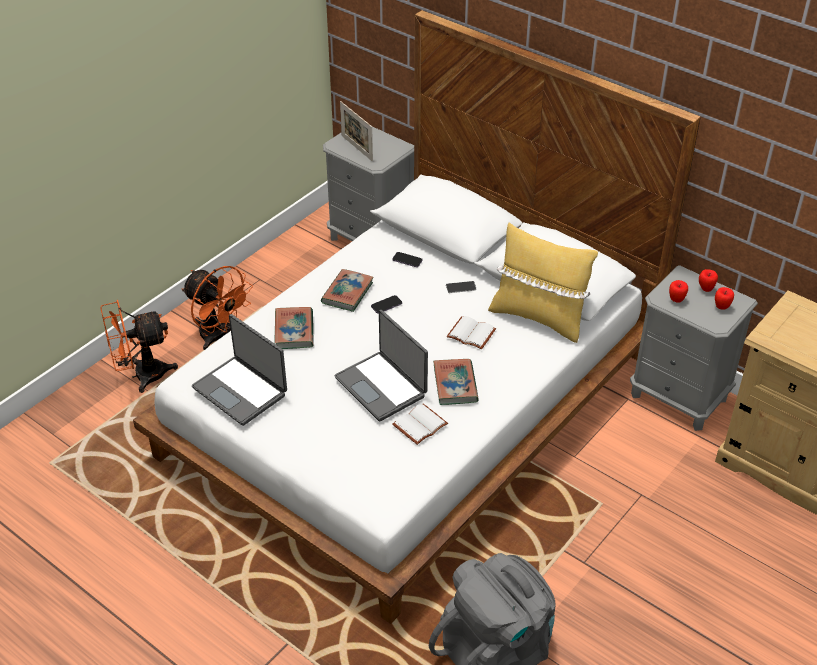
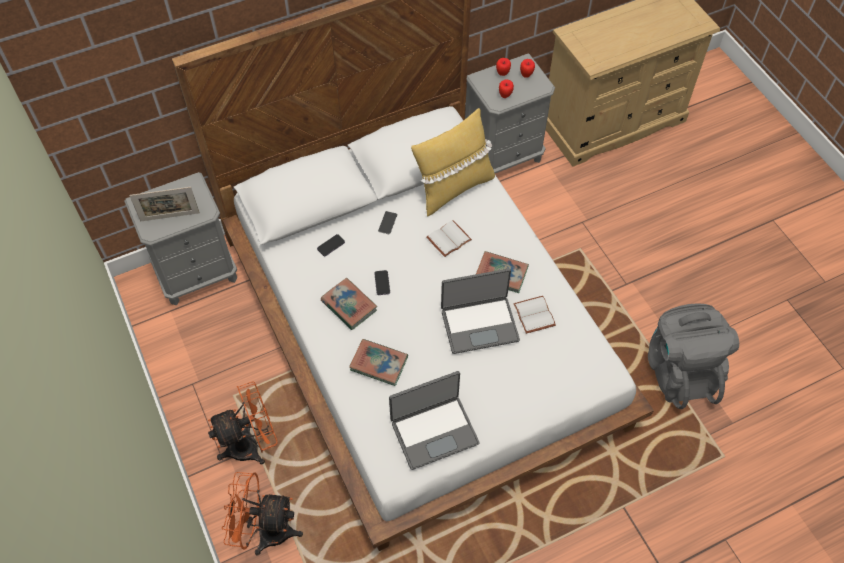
camera: 65 degrees left, 15 degrees up
orange fan [100,300,178,393] -> orange fan turned 90 degrees clockwise [222,472,303,556]

